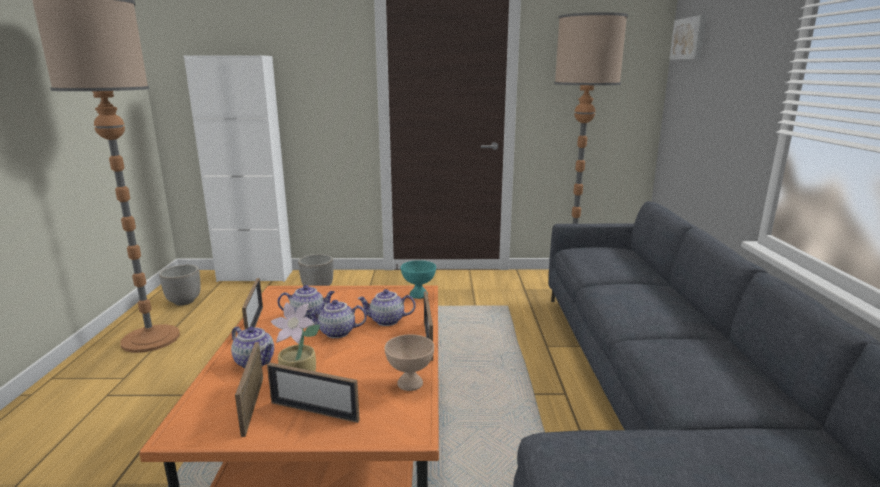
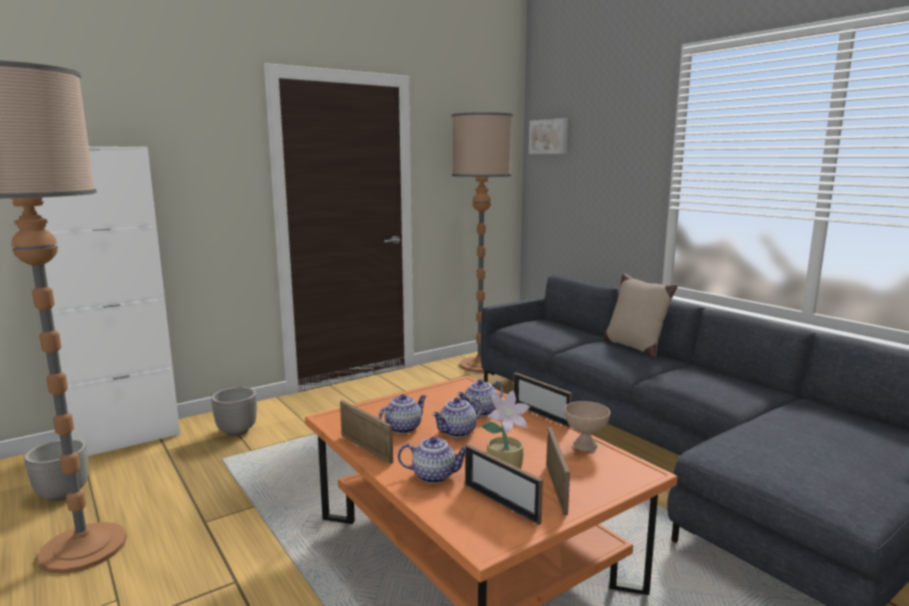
camera: 35 degrees left, 5 degrees down
picture frame [267,362,360,423] -> picture frame turned 75 degrees counterclockwise [546,427,570,515]
turquoise bowl [401,260,436,299] -> none
none -> beige pillow [603,273,678,359]

